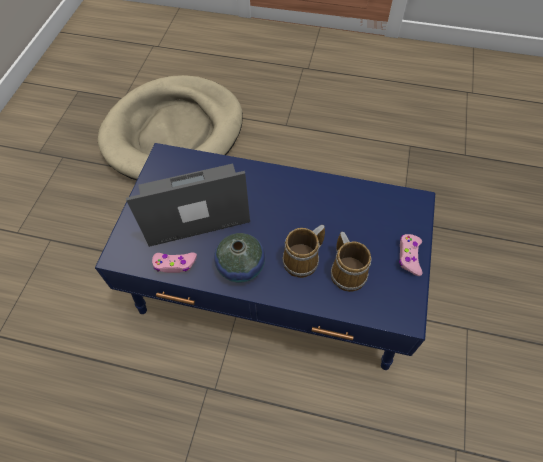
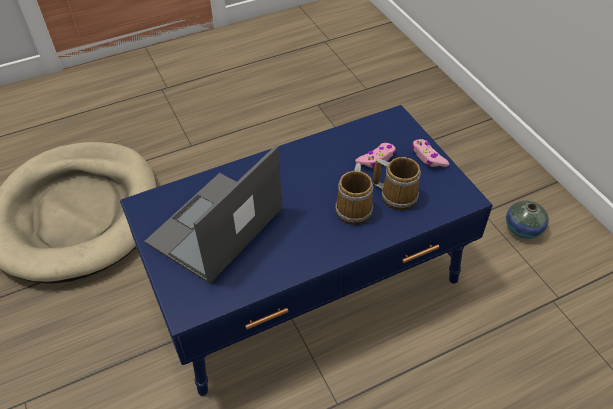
camera: 40 degrees left, 10 degrees down
pink game controller [152,252,197,273] -> pink game controller moved to [355,143,396,168]
vase [214,233,265,283] -> vase moved to [506,201,549,239]

